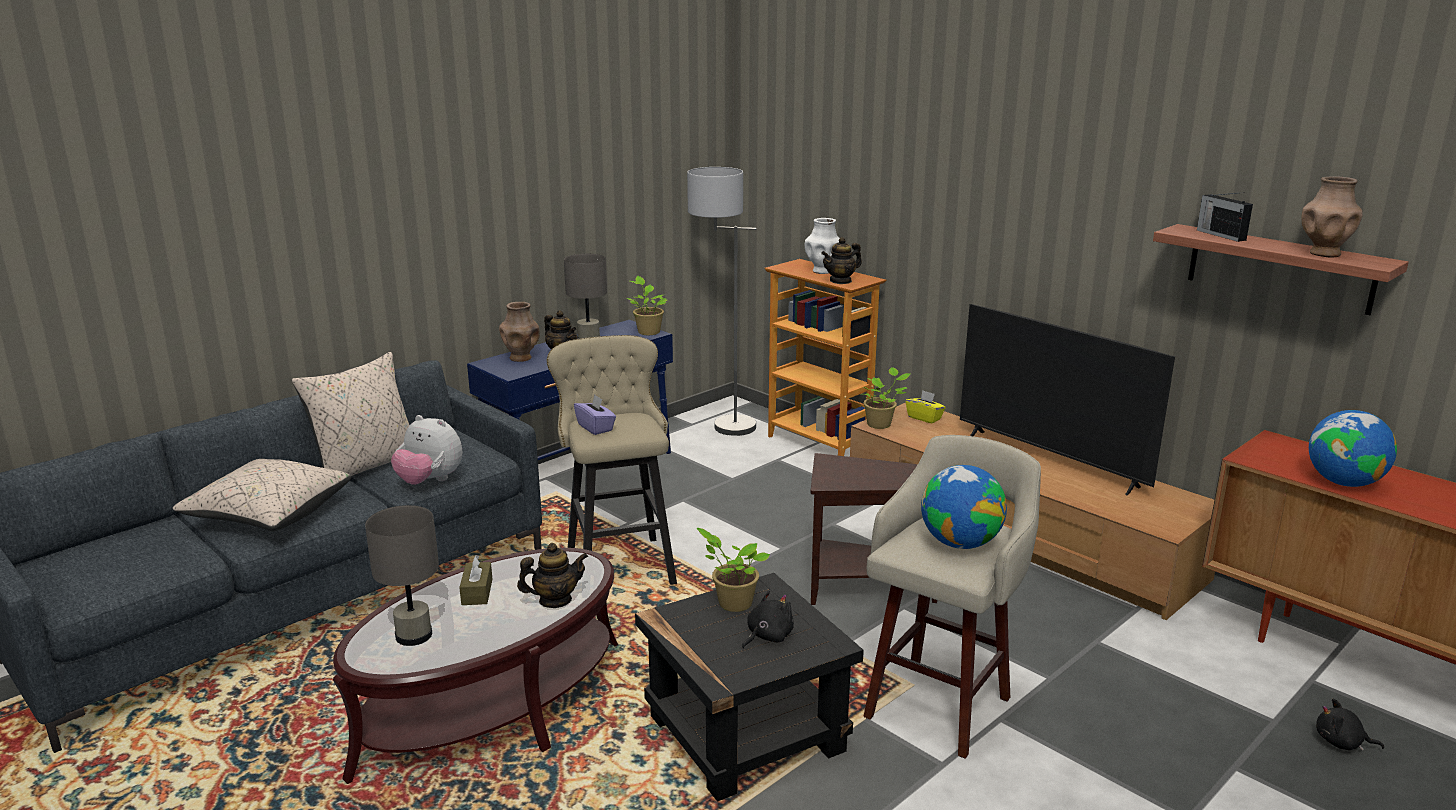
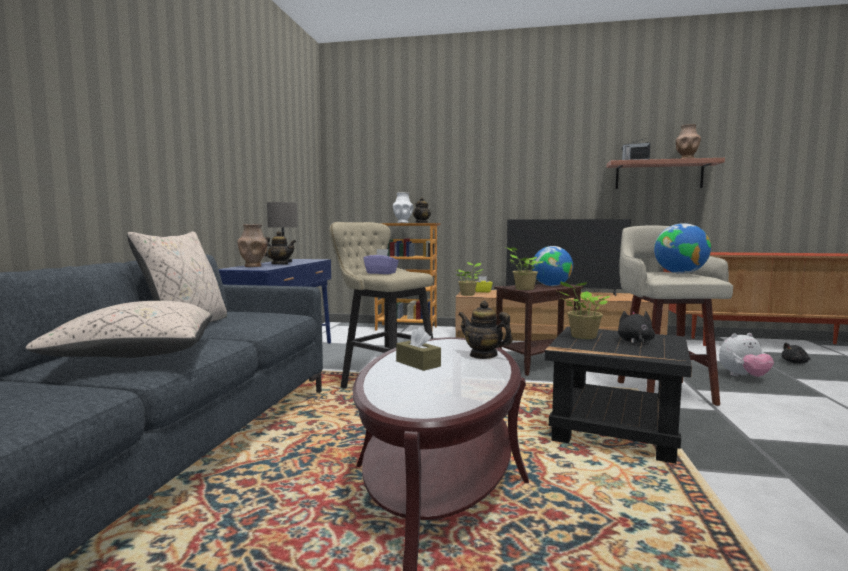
camera: 35 degrees left, 15 degrees down
grey table lamp [365,505,439,646] -> none
plush toy [391,415,462,485] -> plush toy moved to [719,333,774,377]
teapot [517,543,588,608] -> teapot turned 90 degrees counterclockwise [458,301,513,359]
potted plant [626,276,667,335] -> potted plant moved to [506,247,544,290]
grey floor lamp [687,167,757,436] -> none
globe [1309,410,1397,487] -> globe moved to [532,246,573,286]

